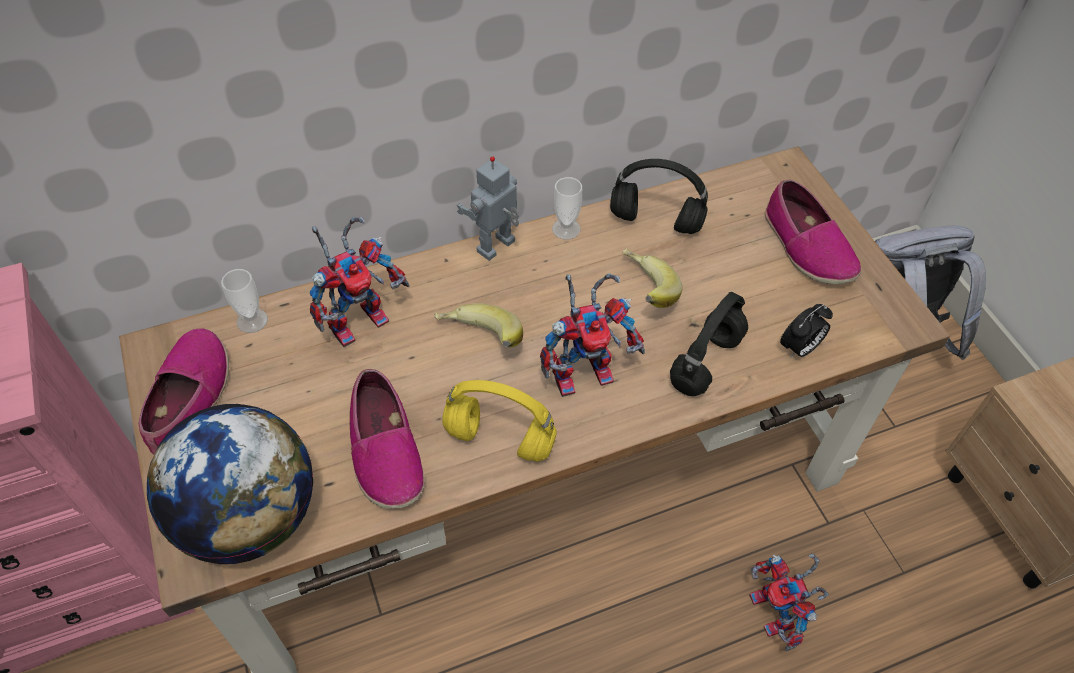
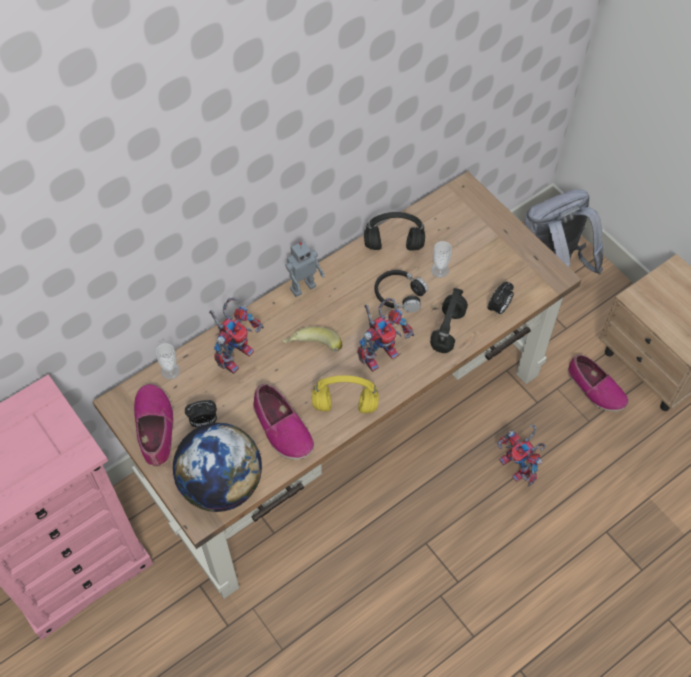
camera: 15 degrees left, 5 degrees up
toy robot [457,156,519,261] -> toy robot turned 150 degrees counterclockwise [285,241,325,297]
cup [552,177,582,240] -> cup moved to [431,241,452,278]
banana [623,248,683,308] -> black headphones [375,270,428,312]
shoe [764,180,861,284] -> shoe moved to [568,354,628,412]
none -> alarm clock [185,400,217,427]

